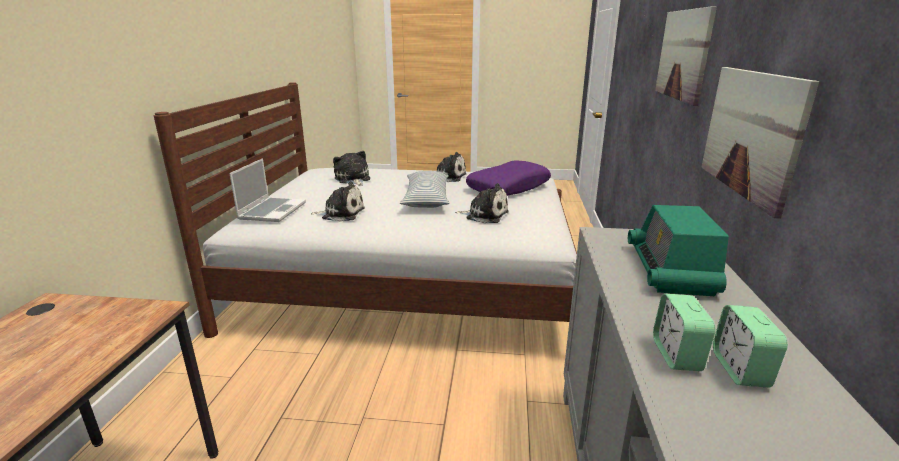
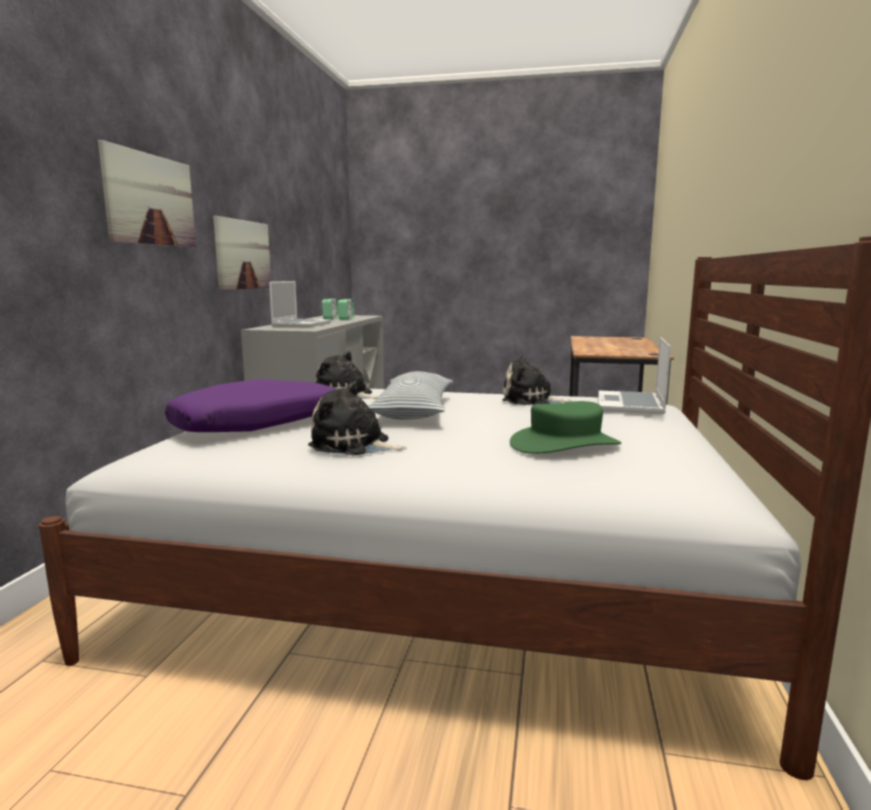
camera: 175 degrees left, 10 degrees down
plush toy [333,151,370,186] -> green hat [510,401,622,454]
radio [628,205,729,296] -> laptop [269,281,331,328]

